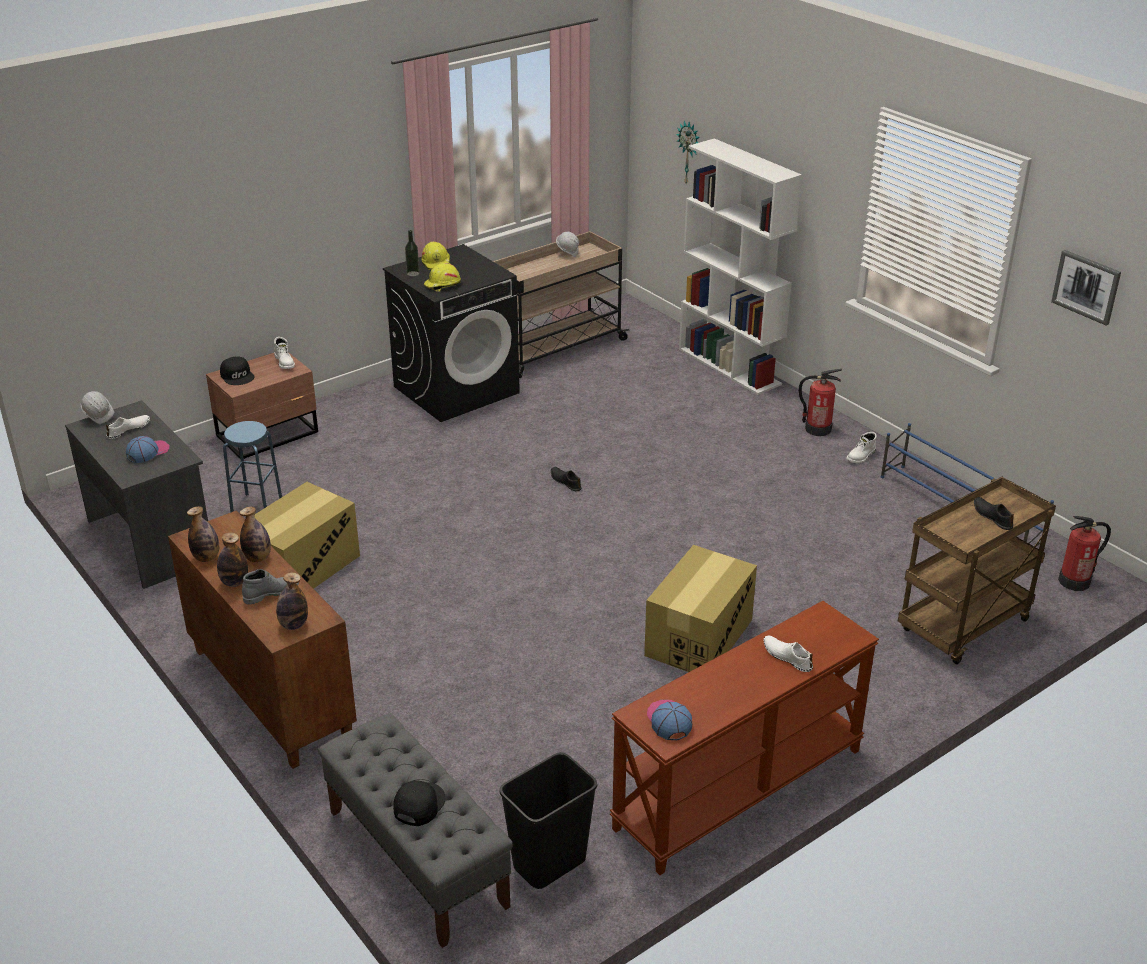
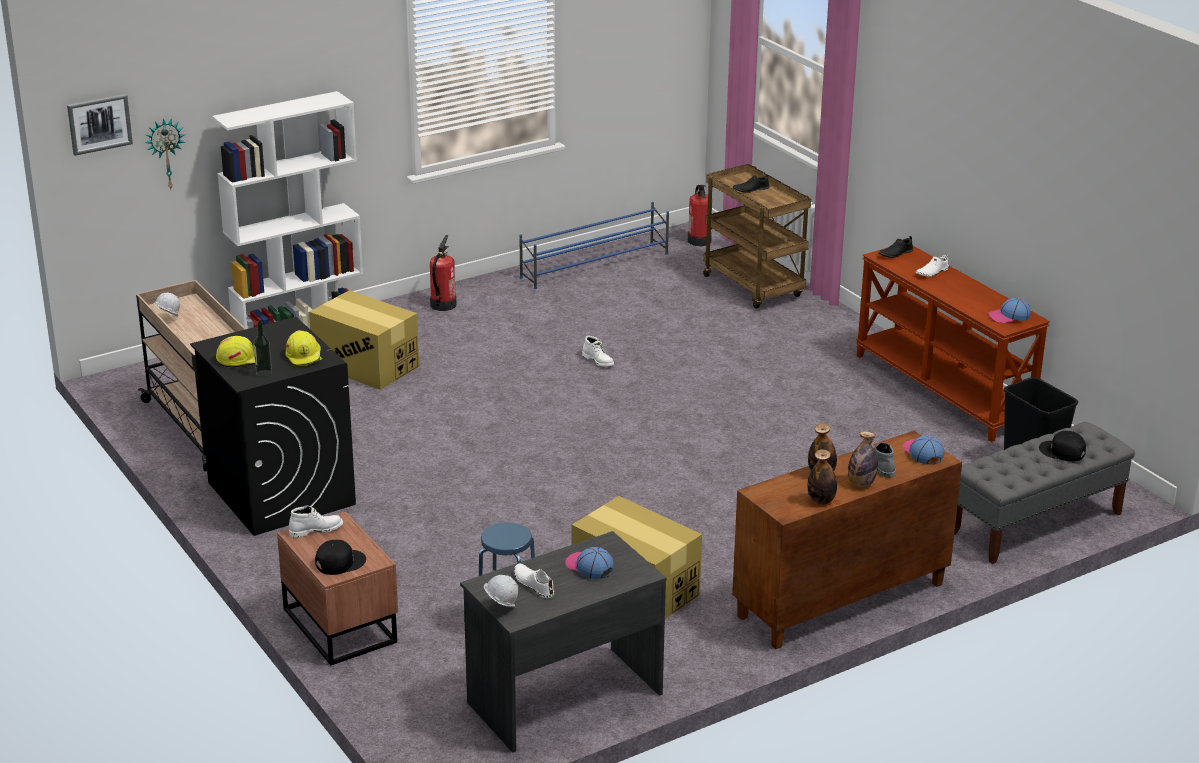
camera: 85 degrees left, 5 degrees down
bottle [276,572,308,630] -> cap [903,435,945,465]
black shoe [551,467,581,491] -> black shoe moved to [878,236,913,258]
cardboard box [644,545,757,672] -> cardboard box moved to [309,290,419,390]
white boot [846,432,877,463] -> white boot moved to [582,336,614,367]
picture [1051,250,1121,326] -> picture moved to [67,94,133,156]

